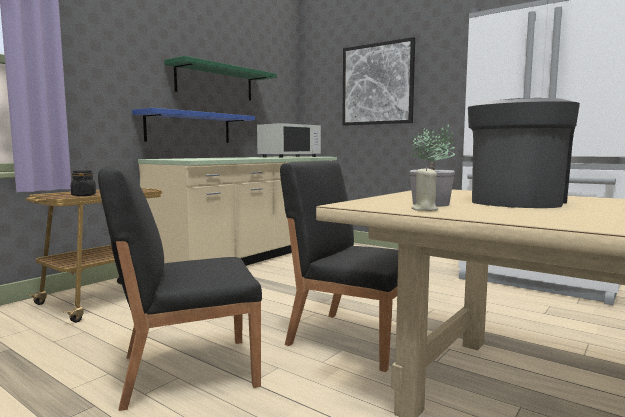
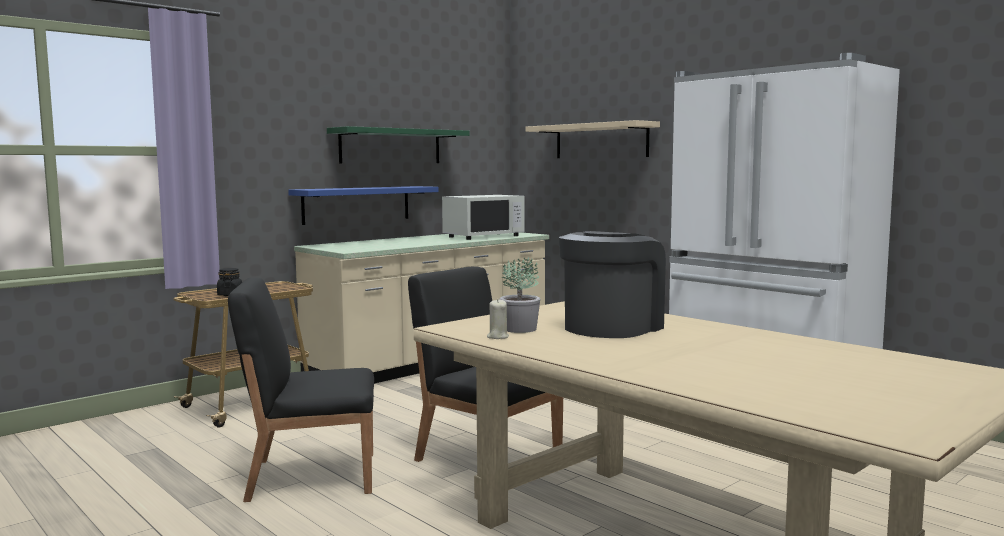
camera: 10 degrees right, 0 degrees up
picture [342,37,415,126] -> beige shelf [526,120,660,158]

